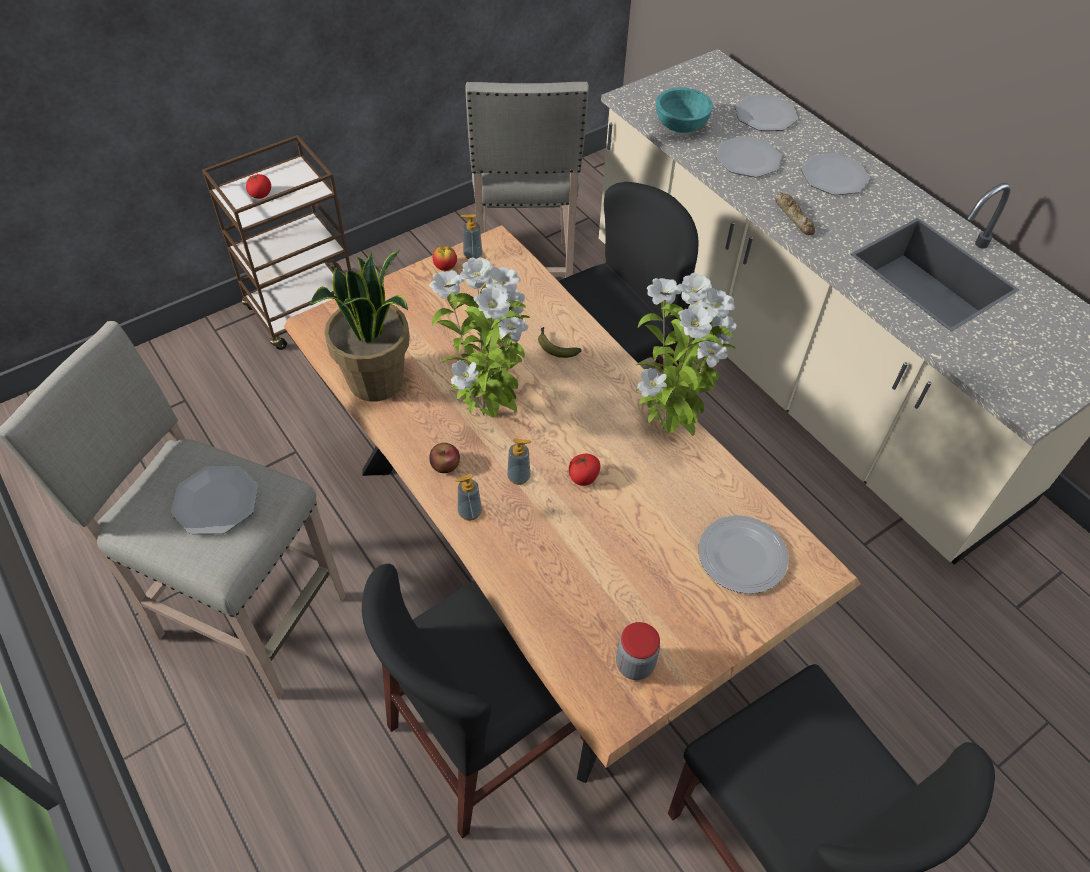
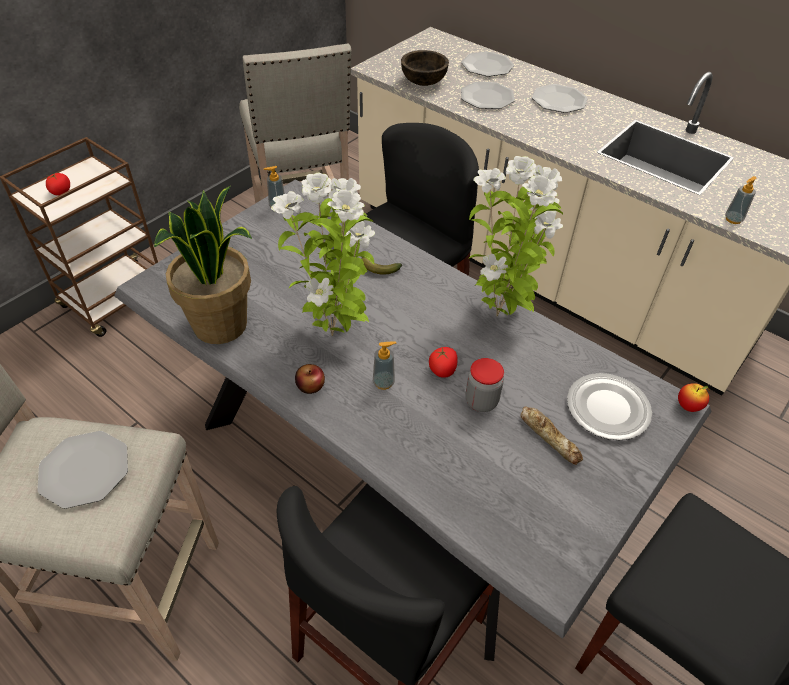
camera: 15 degrees left, 5 degrees down
brown dining table [284,225,861,783] -> grey dining table [114,179,712,661]
apple [433,246,457,271] -> apple moved to [678,383,710,412]
soap dispenser [455,474,482,521] -> soap dispenser moved to [725,176,756,224]
jar [616,622,660,680] -> jar moved to [465,358,504,412]
turquoise bowl [656,87,713,133] -> brown bowl [401,50,449,86]
bread [775,192,815,235] -> bread moved to [520,407,583,465]

